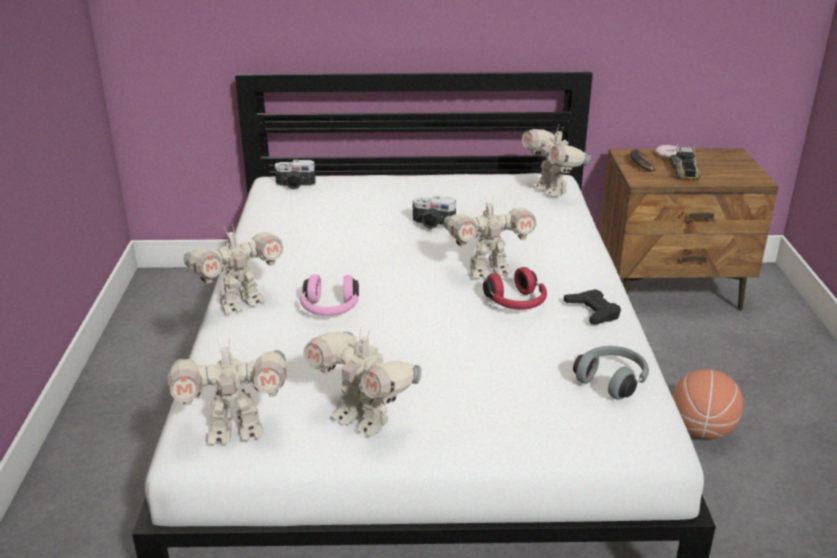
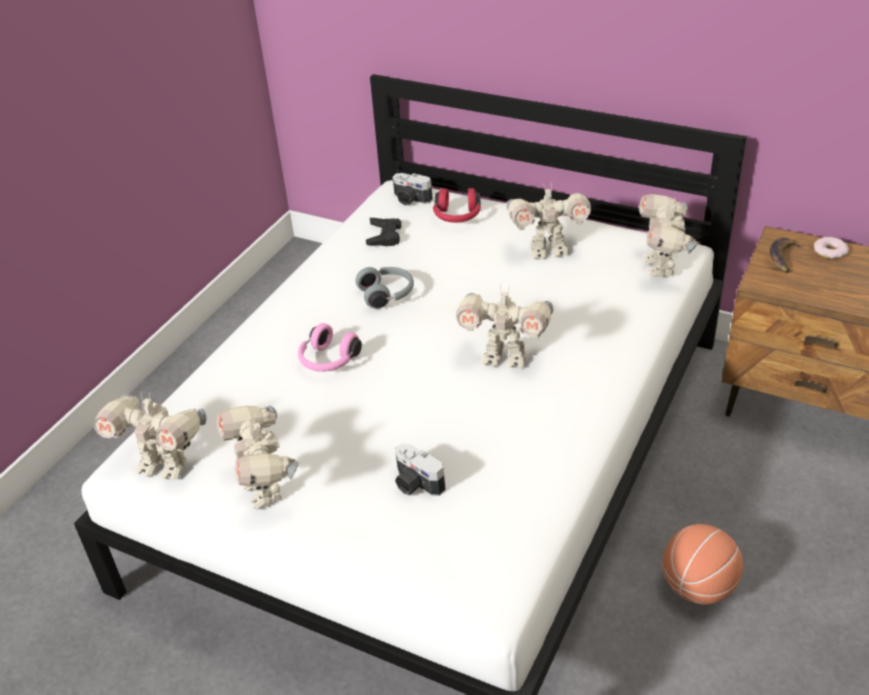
camera: 30 degrees right, 10 degrees up
toy robot [183,223,283,314] -> toy robot moved to [506,182,591,259]
camera [413,196,456,229] -> camera moved to [395,443,446,496]
red headphones [483,267,547,309] -> red headphones moved to [433,188,481,222]
black game controller [564,289,621,325] -> black game controller moved to [366,218,402,246]
grey headphones [573,346,649,400] -> grey headphones moved to [356,267,414,308]
toy truck [670,143,701,179] -> none

